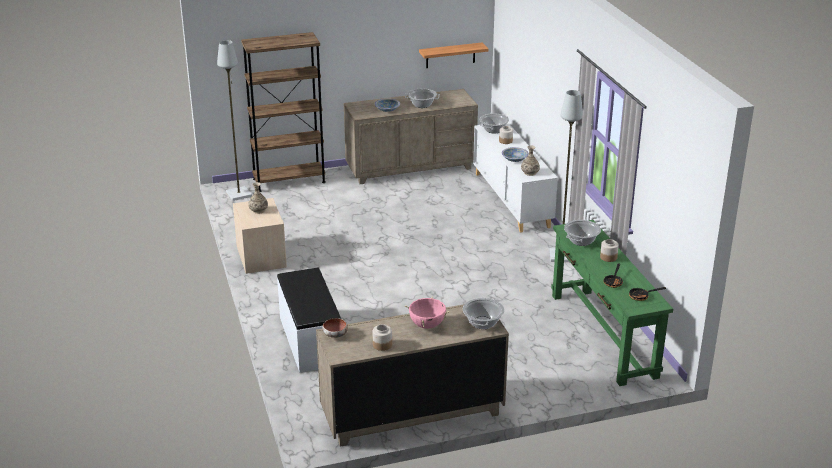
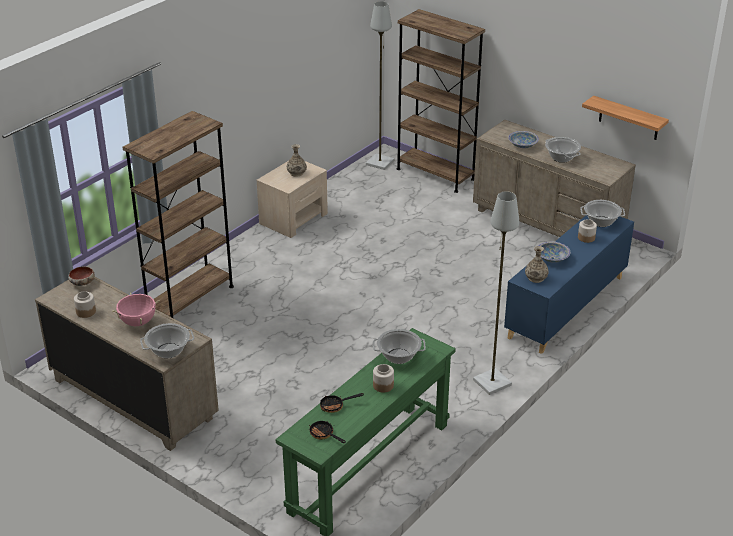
camera: 55 degrees right, 5 degrees up
white bench [277,268,341,373] -> brown bookcase [122,111,234,318]
white cabinet [473,123,558,233] -> blue cabinet [504,215,634,354]

